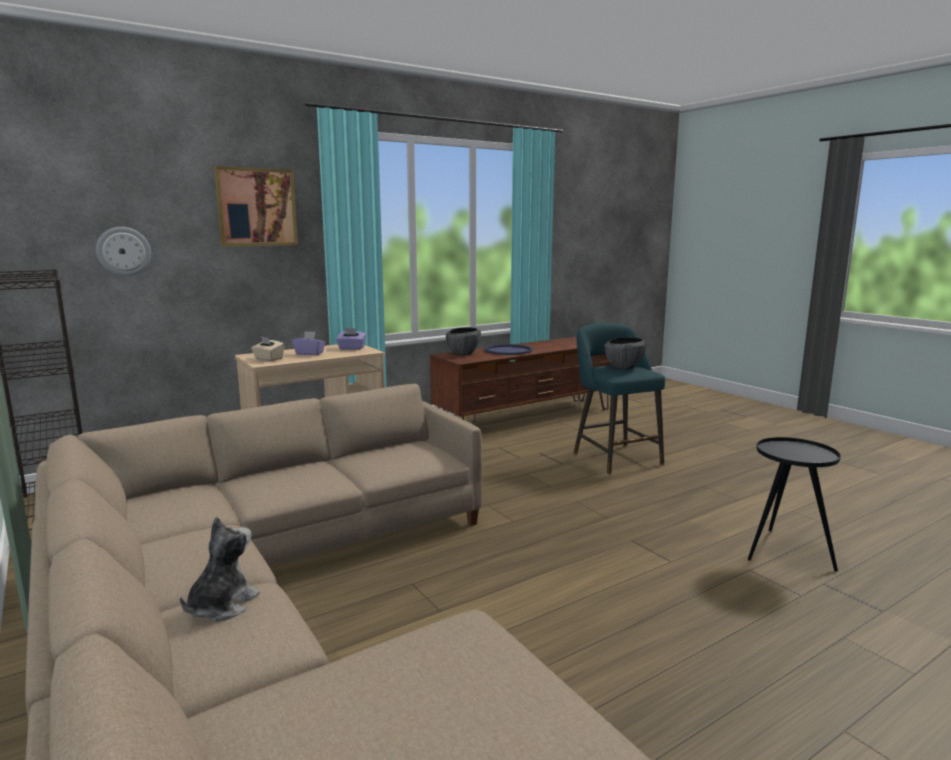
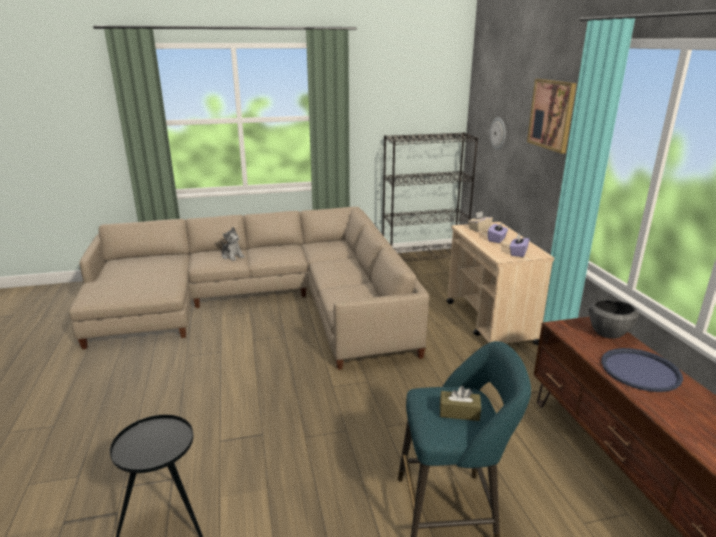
camera: 110 degrees right, 10 degrees up
bowl [604,337,647,369] -> brown tissue box [440,386,481,421]

